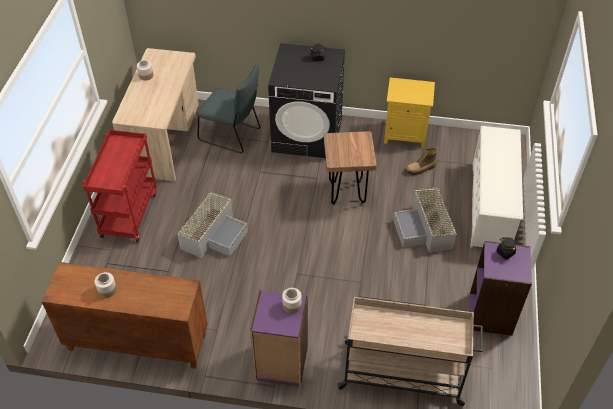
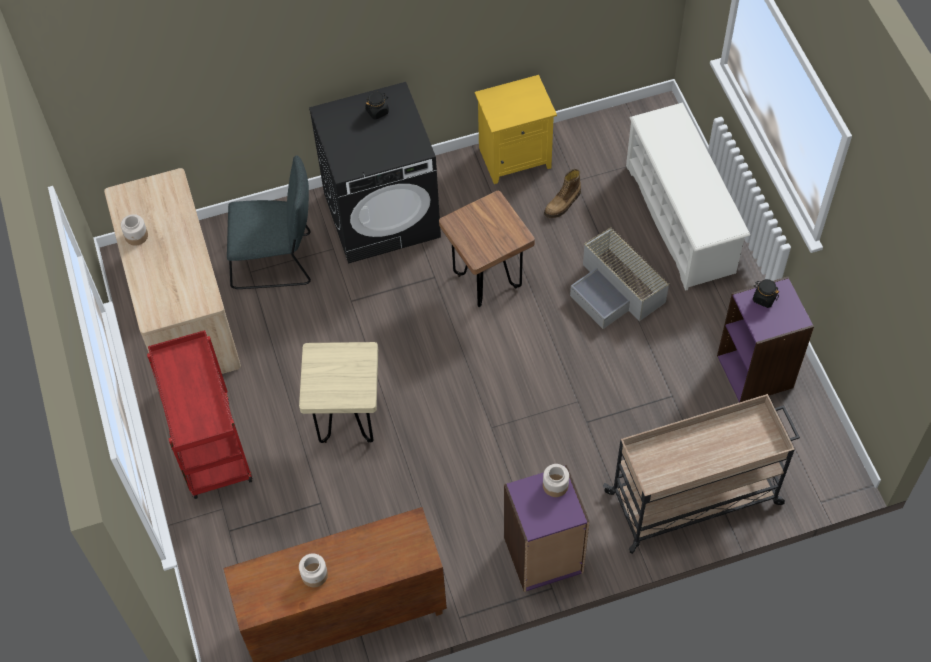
camera: 25 degrees left, 10 degrees up
grey storage box [177,192,248,258] -> beige stool [299,342,378,443]

